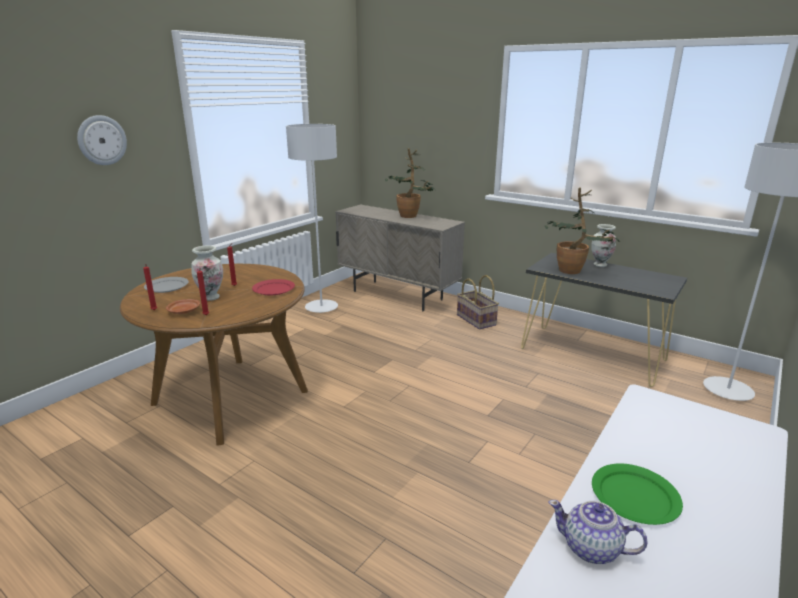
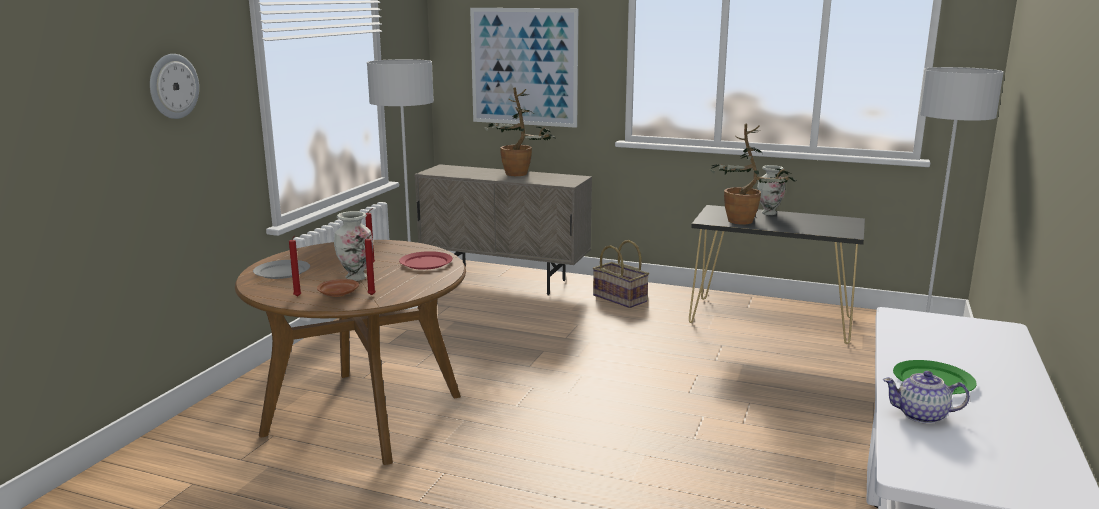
camera: 15 degrees left, 5 degrees down
none -> picture [470,8,578,128]

